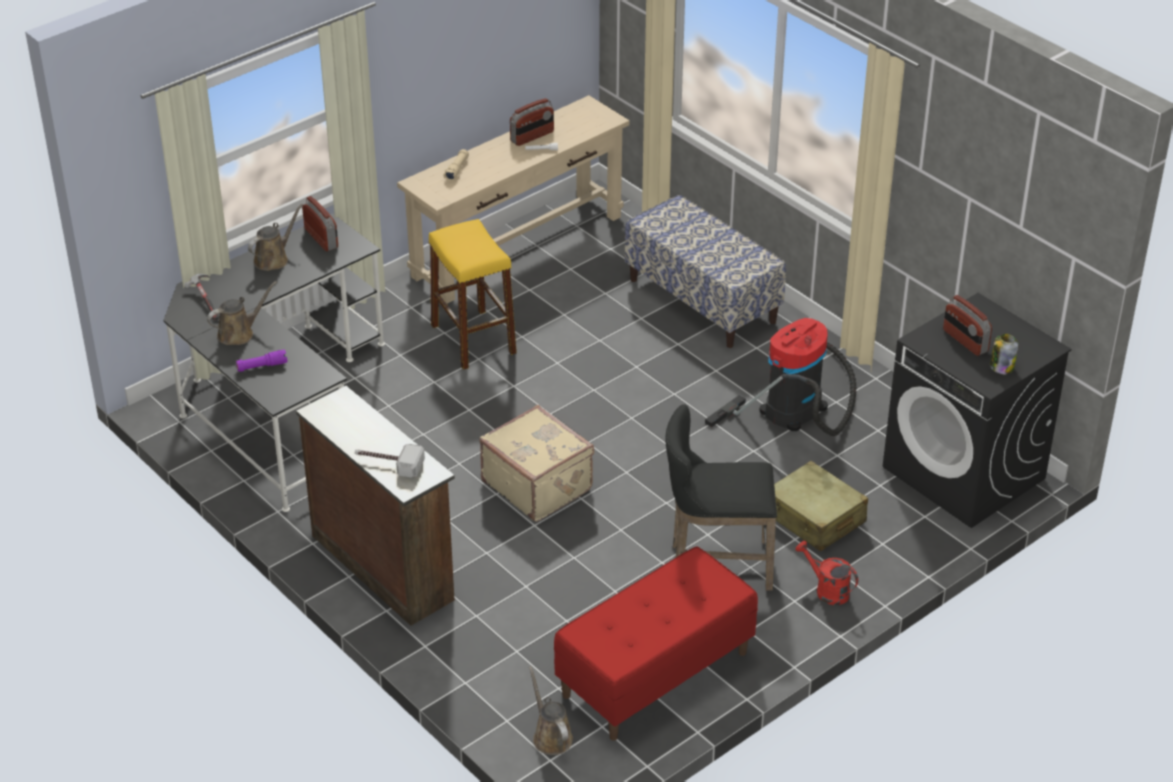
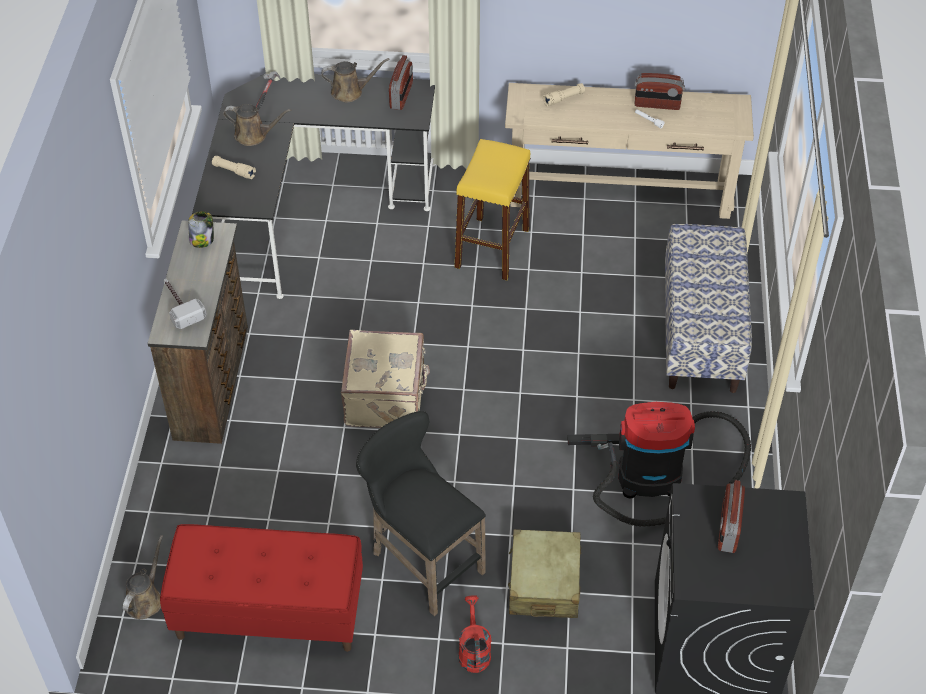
camera: 45 degrees right, 10 degrees up
purple flashlight [236,350,288,372] -> beige flashlight [212,156,256,179]
jar [990,333,1019,374] -> jar moved to [188,211,214,248]

